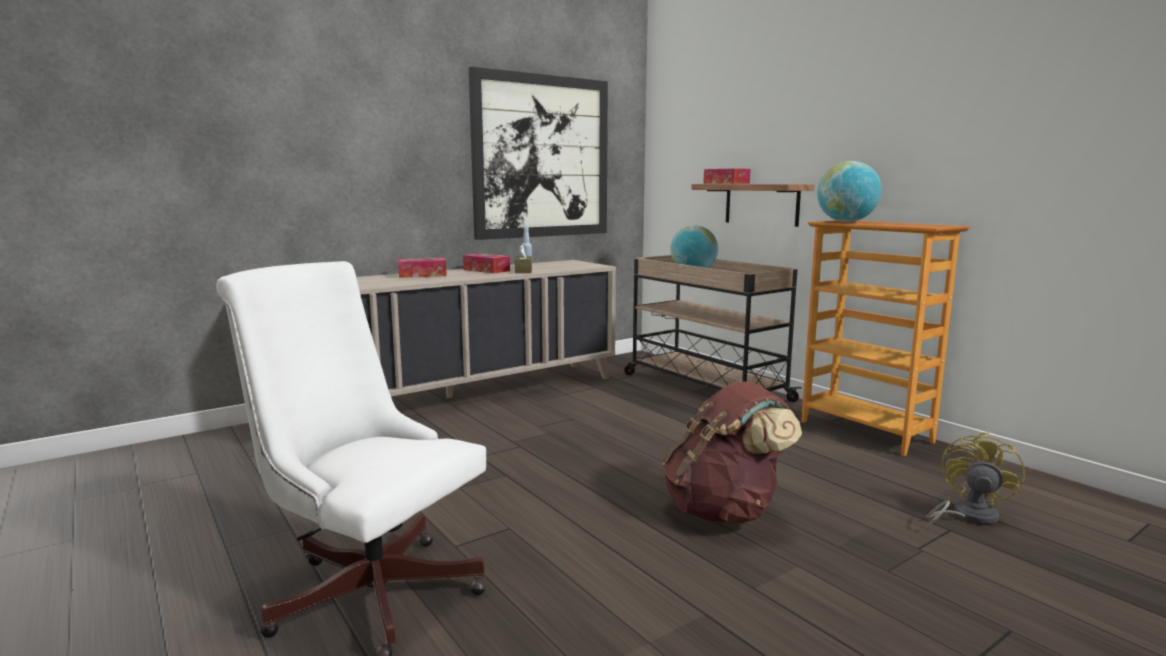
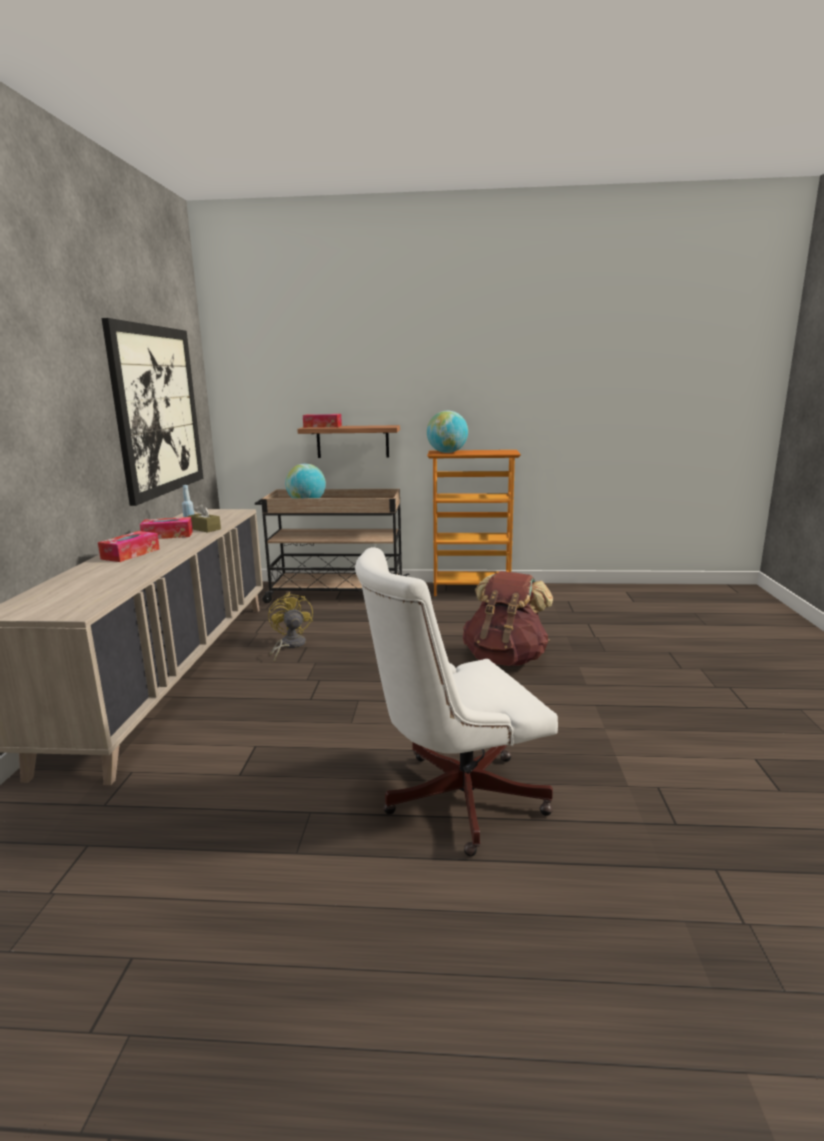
camera: 50 degrees left, 5 degrees up
yellow fan [926,432,1025,531] -> yellow fan moved to [268,592,313,662]

